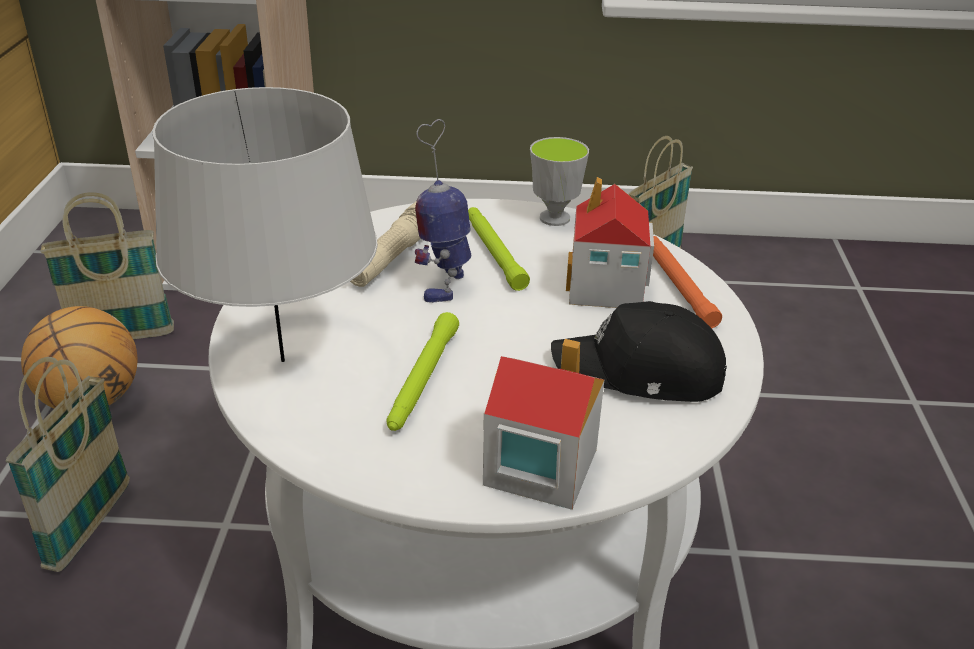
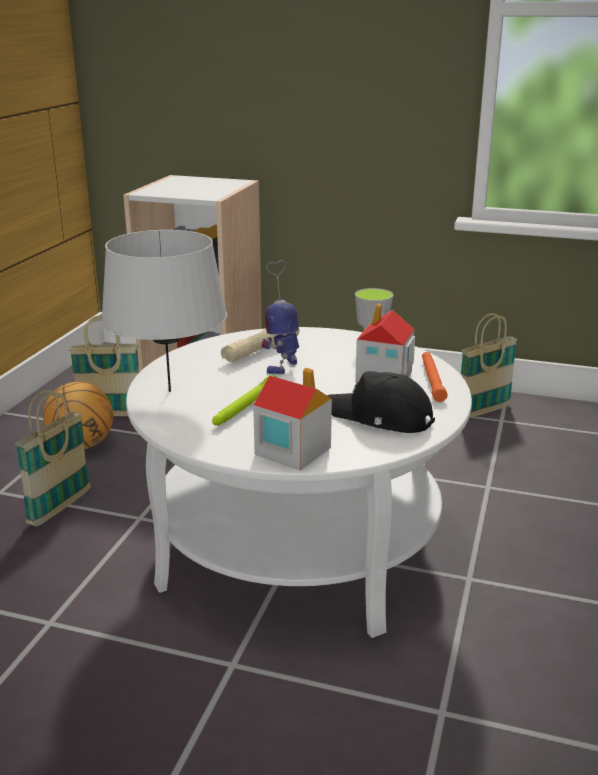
camera: 15 degrees right, 10 degrees down
green flashlight [468,207,530,291] -> none

